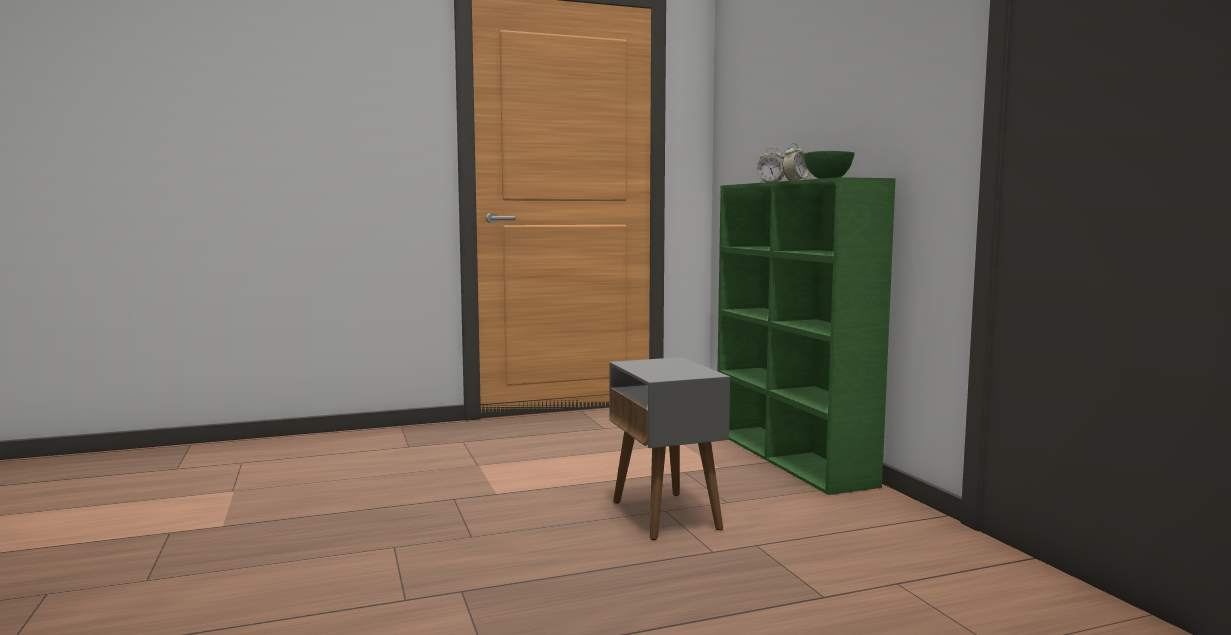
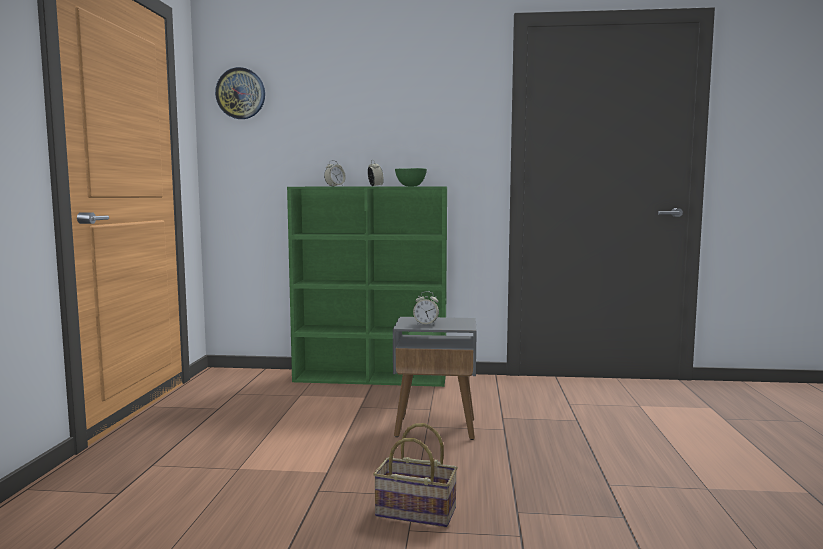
camera: 65 degrees left, 0 degrees up
none -> wall clock [215,67,265,119]
none -> basket [373,423,458,527]
none -> alarm clock [413,291,439,325]

